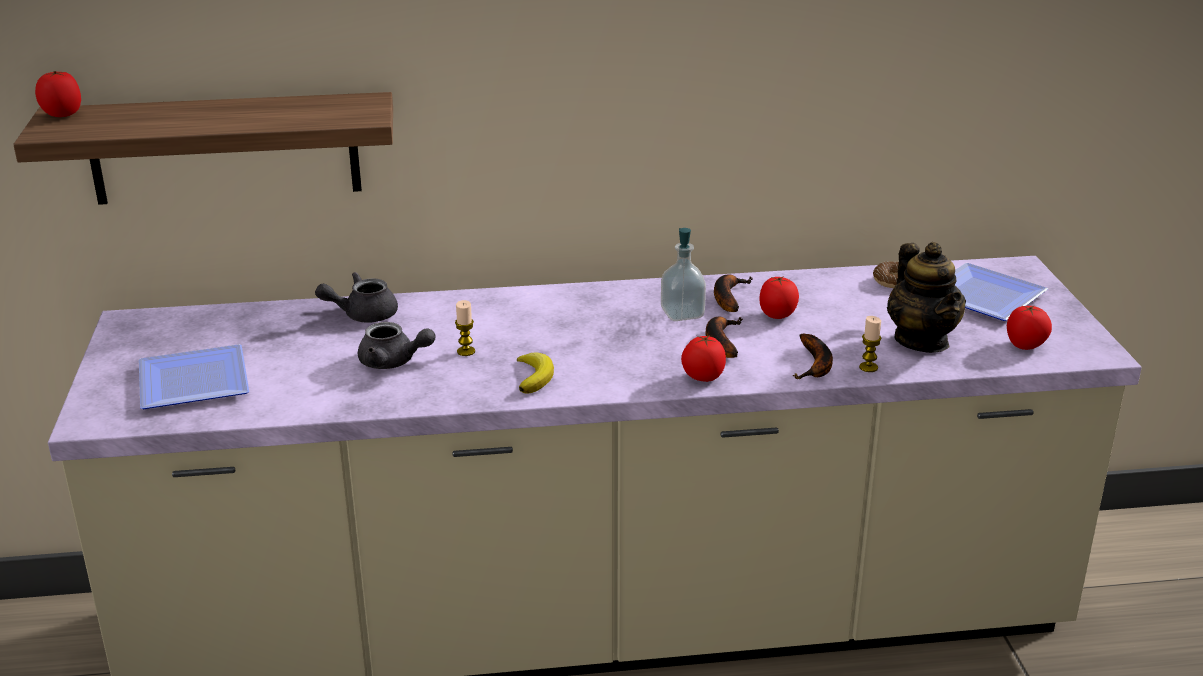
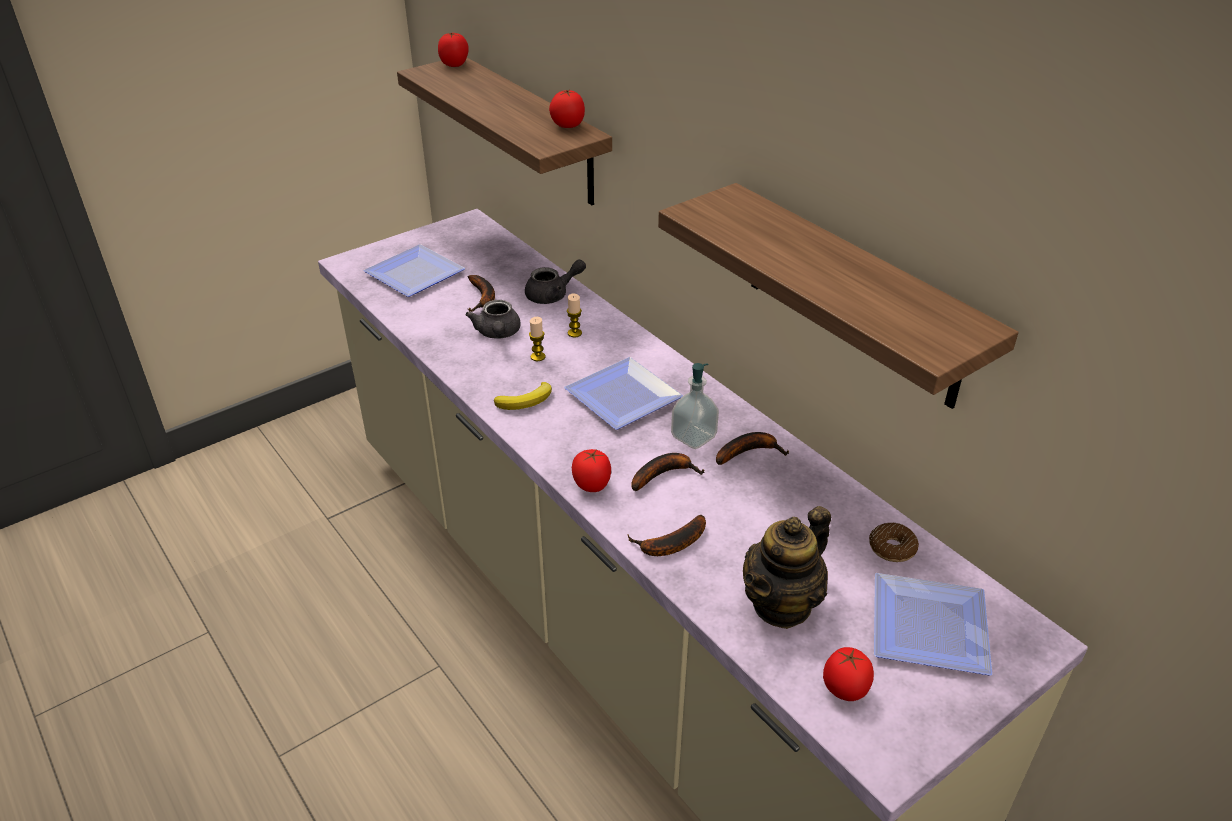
camera: 60 degrees right, 10 degrees up
grey teapot [315,272,398,322] -> grey teapot turned 120 degrees clockwise [525,259,586,304]
tomato [759,276,799,319] -> tomato moved to [549,90,585,128]
candle [859,316,882,372] -> candle moved to [567,294,582,337]
none -> banana [467,275,495,312]
none -> plate [564,357,683,430]
none -> shelf [658,183,1018,409]

